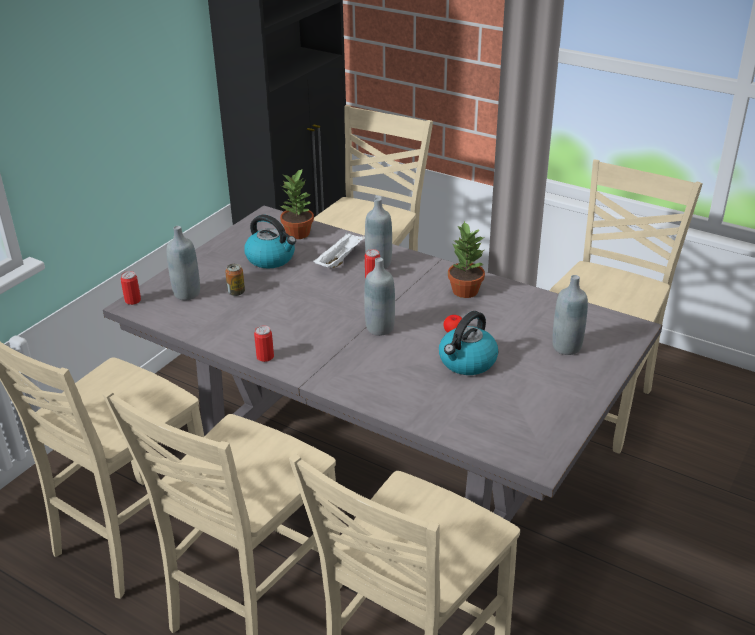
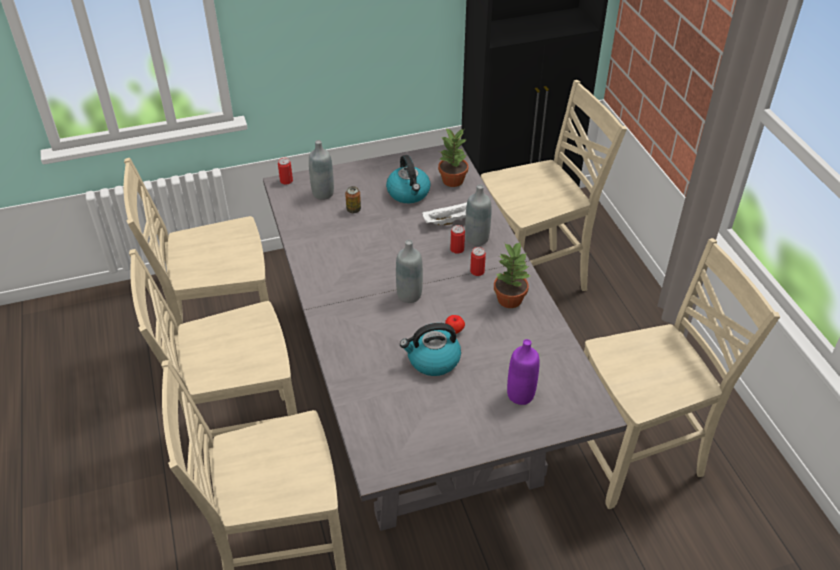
camera: 40 degrees right, 10 degrees up
can [254,325,274,362] -> can moved to [470,247,486,276]
grey bottle [552,275,588,355] -> purple bottle [507,339,540,405]

